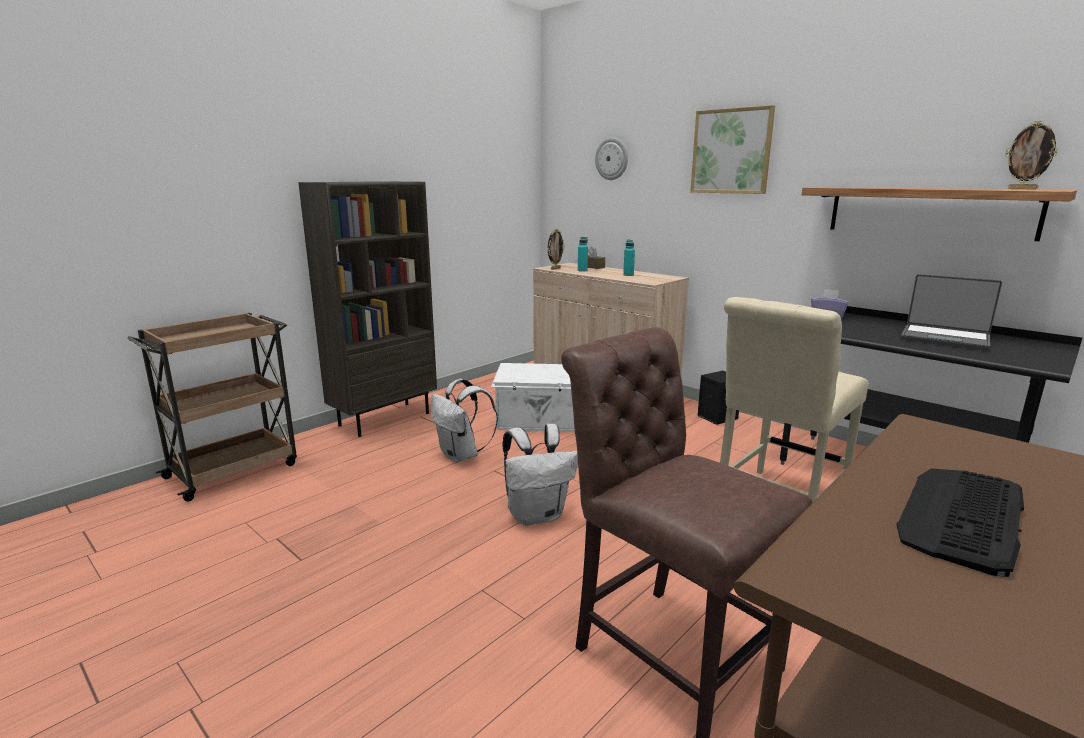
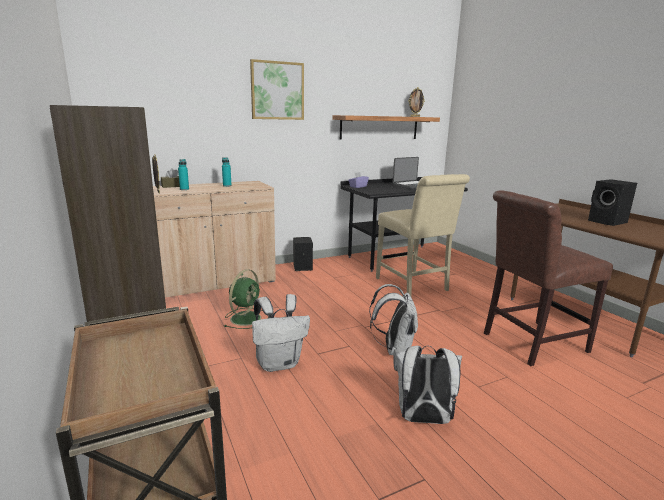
camera: 70 degrees left, 0 degrees up
white storage box [491,363,575,432] -> green fan [224,269,269,329]
wall clock [595,137,628,180] -> none
keyboard [897,468,1024,577] -> black speaker [588,179,637,226]
none -> white backpack [394,346,462,424]

